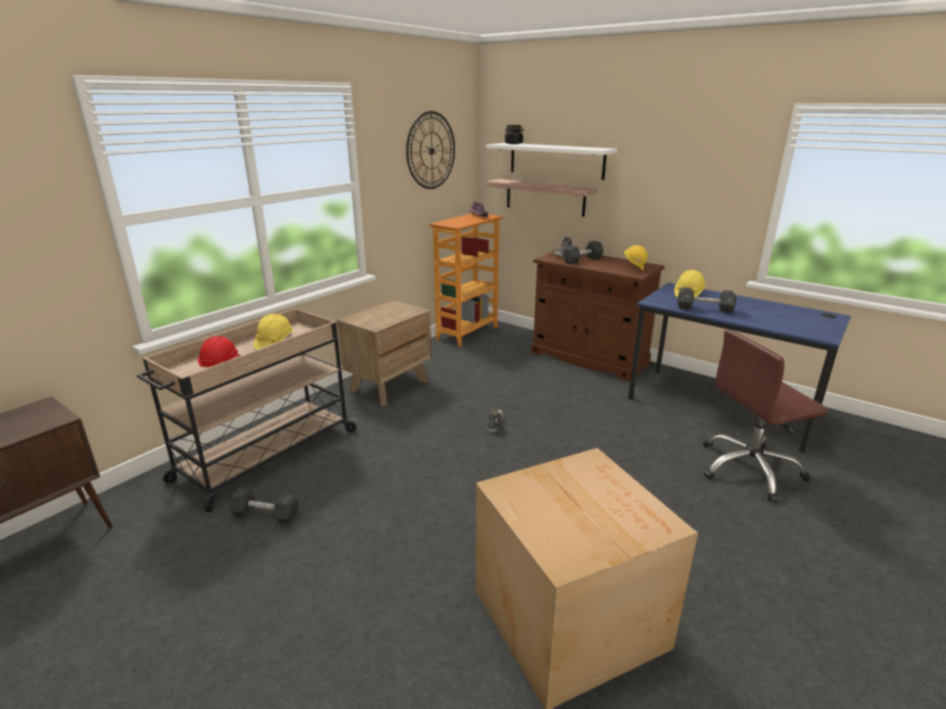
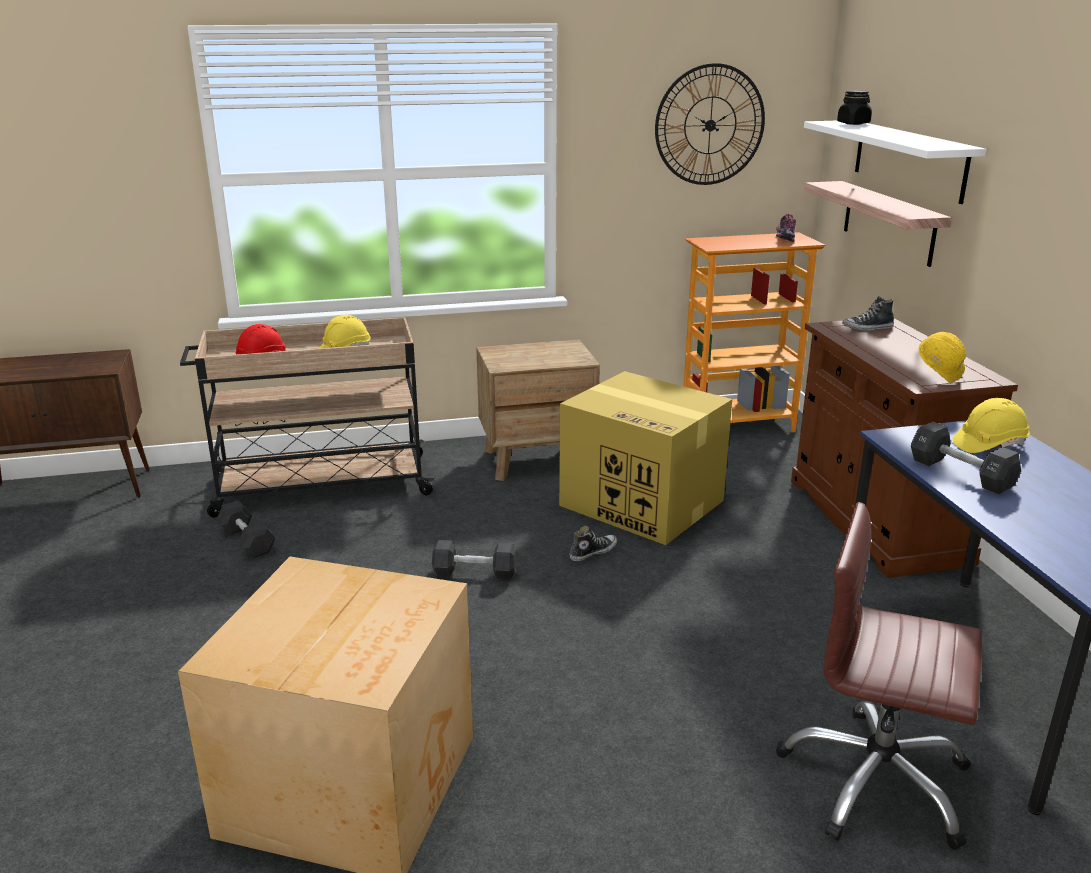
camera: 40 degrees right, 0 degrees up
black dumbbell [562,241,604,264] -> black dumbbell moved to [432,540,516,579]
none -> cardboard box [559,371,732,545]

